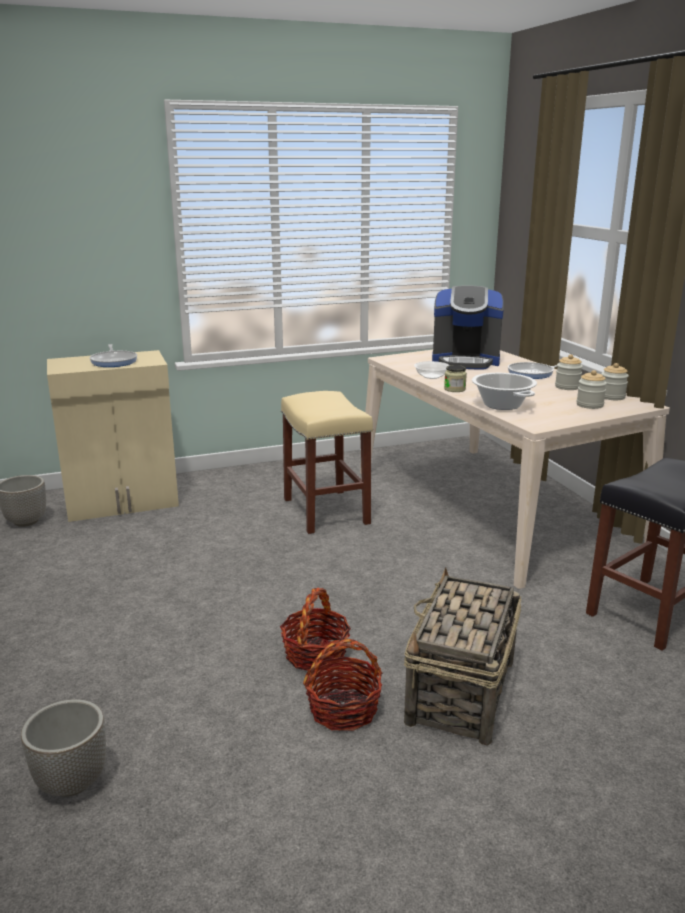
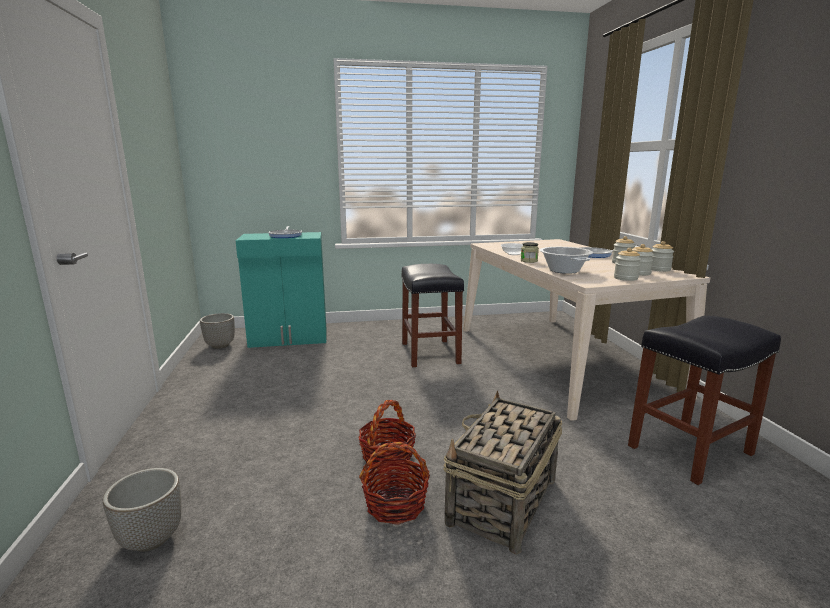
camera: 10 degrees right, 5 degrees down
beige cabinet [47,350,179,522] -> turquoise cabinet [235,232,327,348]
beige stool [281,391,373,534] -> black stool [401,264,464,367]
coffee machine [432,285,504,370] -> none
none -> jar [614,248,641,281]

